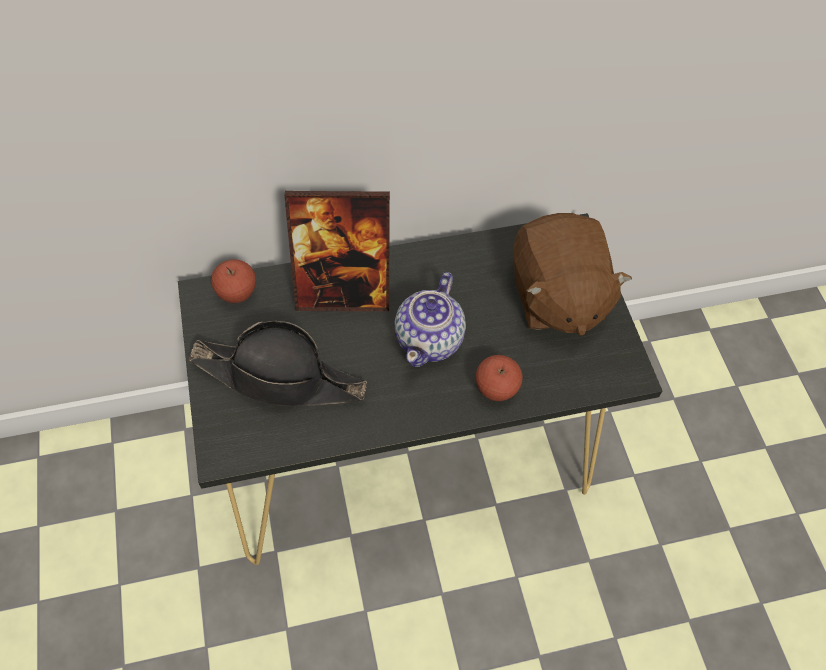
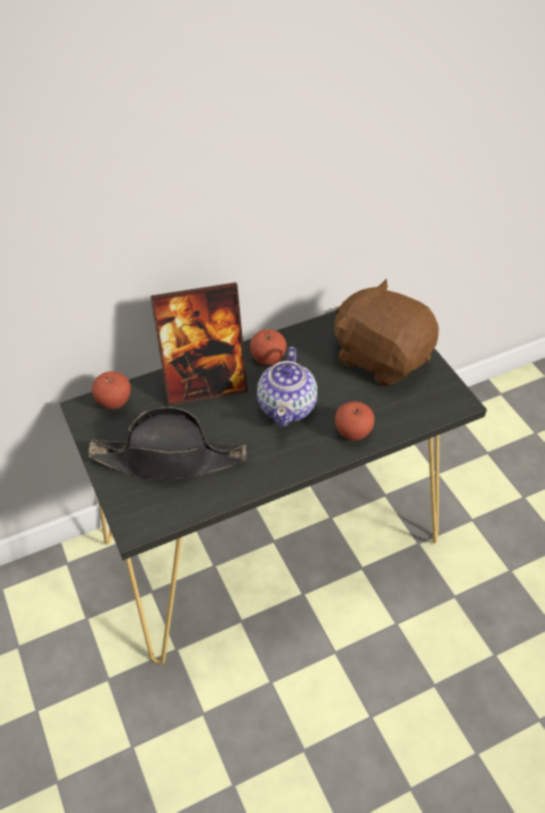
camera: 10 degrees left, 10 degrees down
brown plush toy [513,213,632,336] -> brown plush toy turned 150 degrees clockwise [334,279,439,386]
none -> apple [250,329,287,365]

